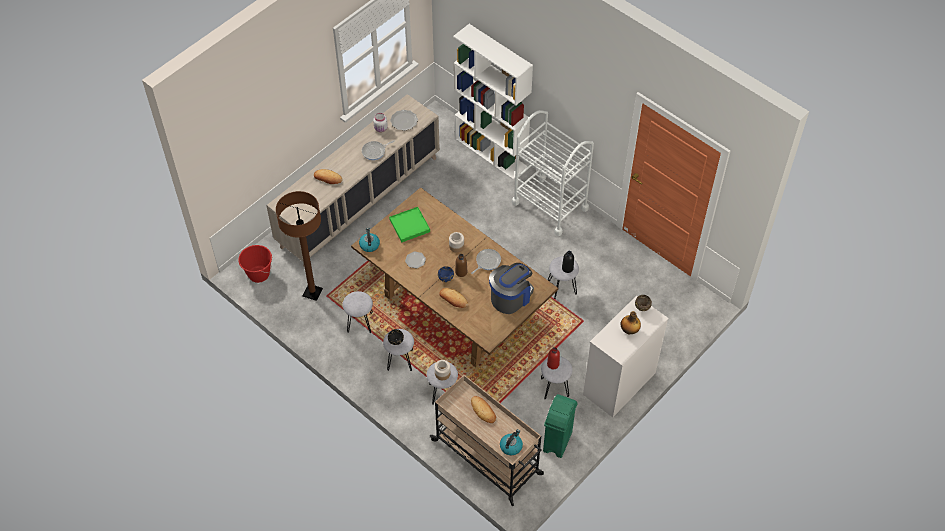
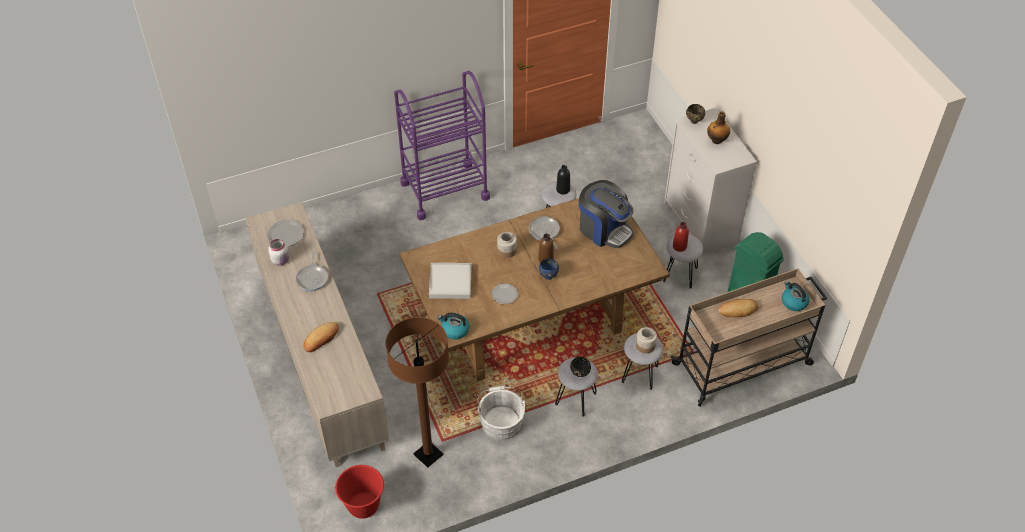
camera: 65 degrees left, 5 degrees down
grey stool [342,291,373,333] -> white bucket [477,386,525,440]
green tray [389,207,430,242] -> white tray [429,263,472,299]
bread [439,288,468,308] -> none
white bookcase [453,24,533,179] -> none
coffee machine [489,263,534,314] -> coffee machine turned 150 degrees clockwise [579,180,634,248]
white cart [512,110,594,236] -> purple cart [394,71,490,220]

